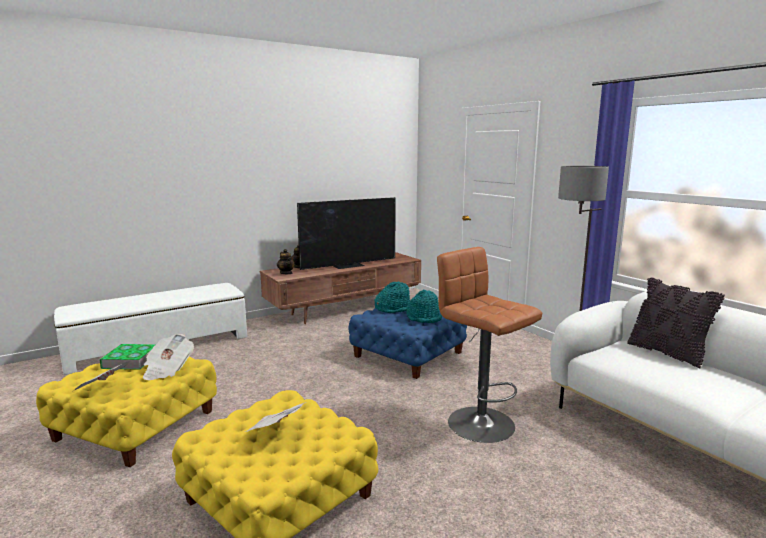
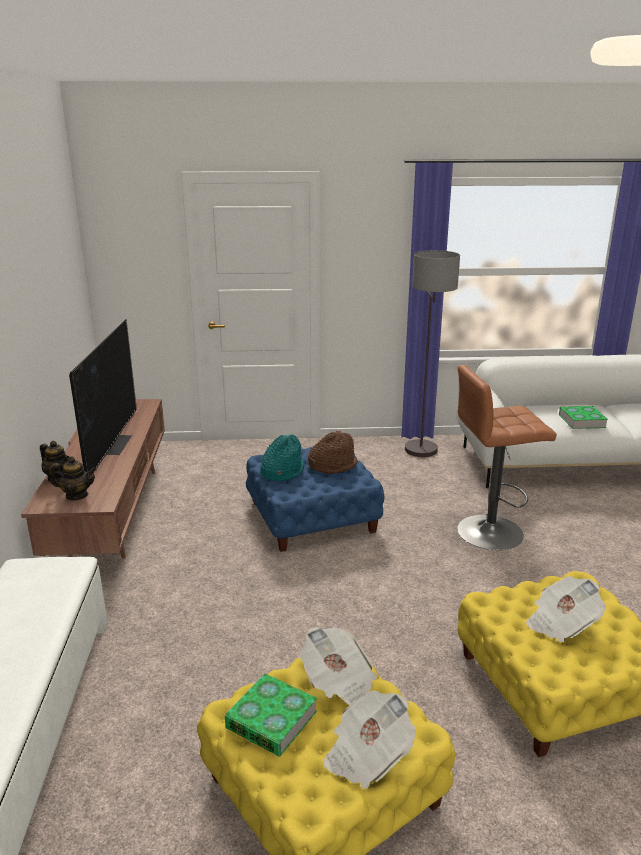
camera: 60 degrees left, 10 degrees up
turquoise hat [407,290,442,323] -> brown hat [308,431,358,474]
black pillow [627,277,725,368] -> none
none -> book [559,406,608,429]

